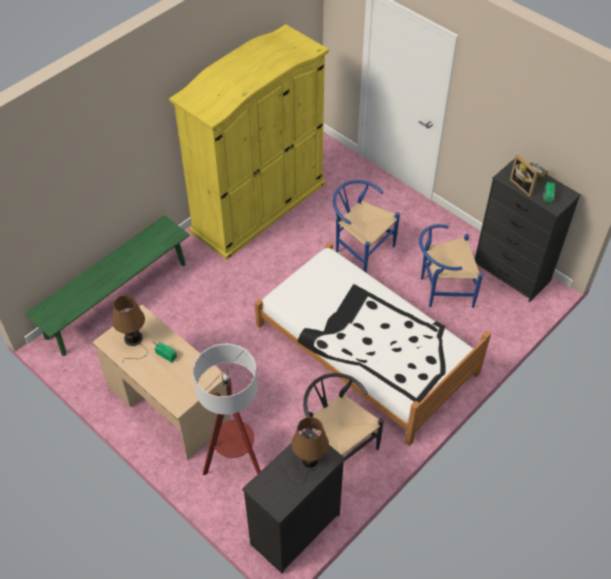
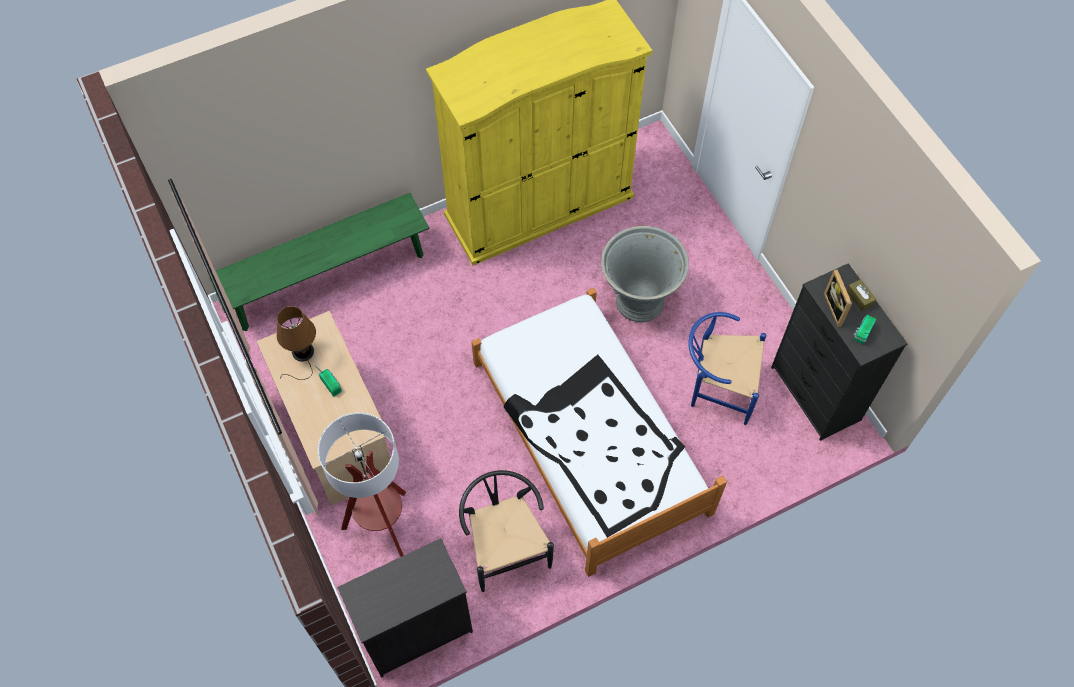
camera: 20 degrees right, 10 degrees up
brown table lamp [277,417,329,485] -> none
blue chair [333,180,400,272] -> grey planter [601,226,689,322]

